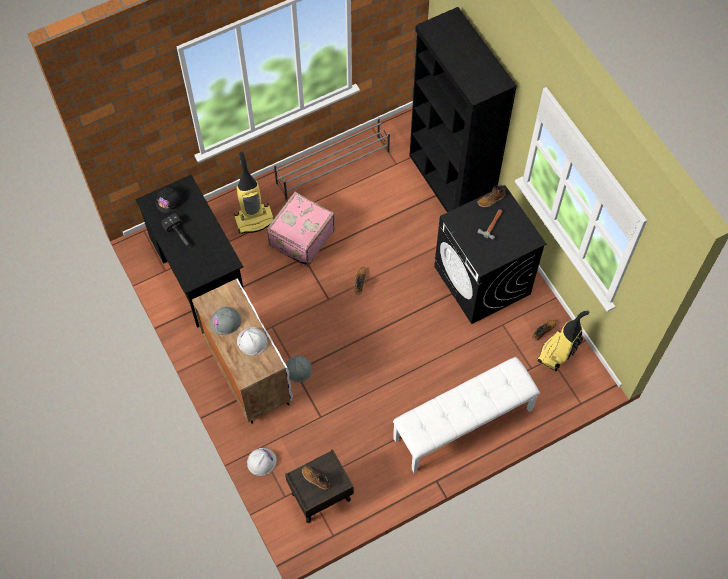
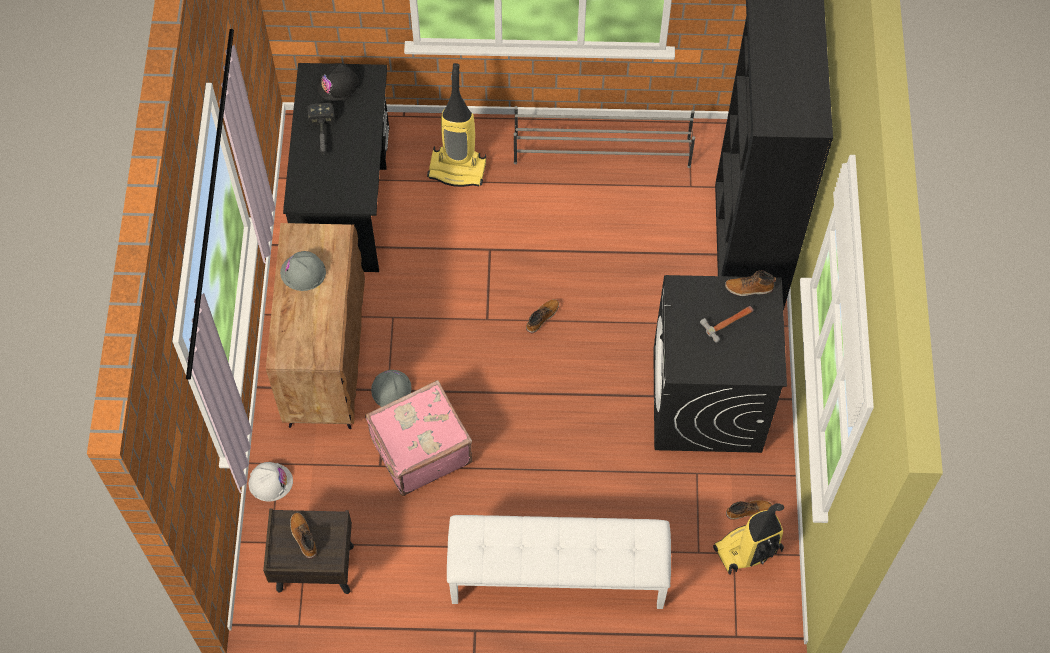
camera: 30 degrees right, 0 degrees up
white cabinet [192,278,293,424] -> brown cabinet [266,223,365,429]
white hard hat [237,327,267,355] -> none
pink suitcase [266,192,335,267] -> pink suitcase moved to [365,380,472,496]

